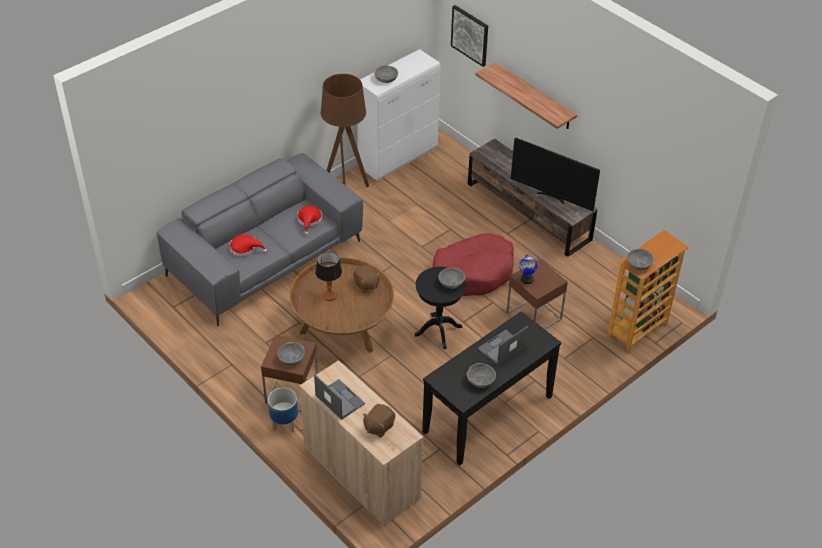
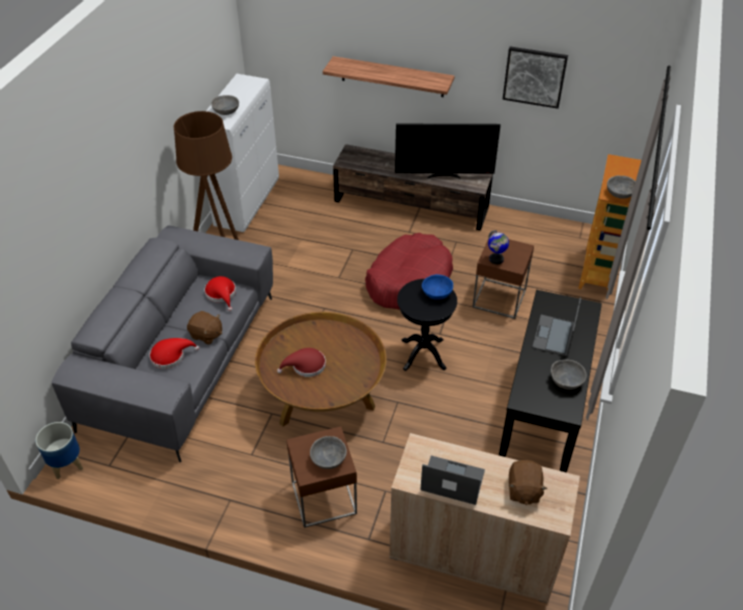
camera: 30 degrees left, 0 degrees up
planter [268,388,298,433] -> planter moved to [36,422,83,479]
table lamp [315,252,342,301] -> red hat [277,348,326,377]
brown plush toy [353,265,381,293] -> brown plush toy moved to [187,311,222,345]
grey bowl [438,268,465,289] -> blue bowl [422,274,453,300]
picture [451,5,488,67] -> picture moved to [503,47,568,109]

